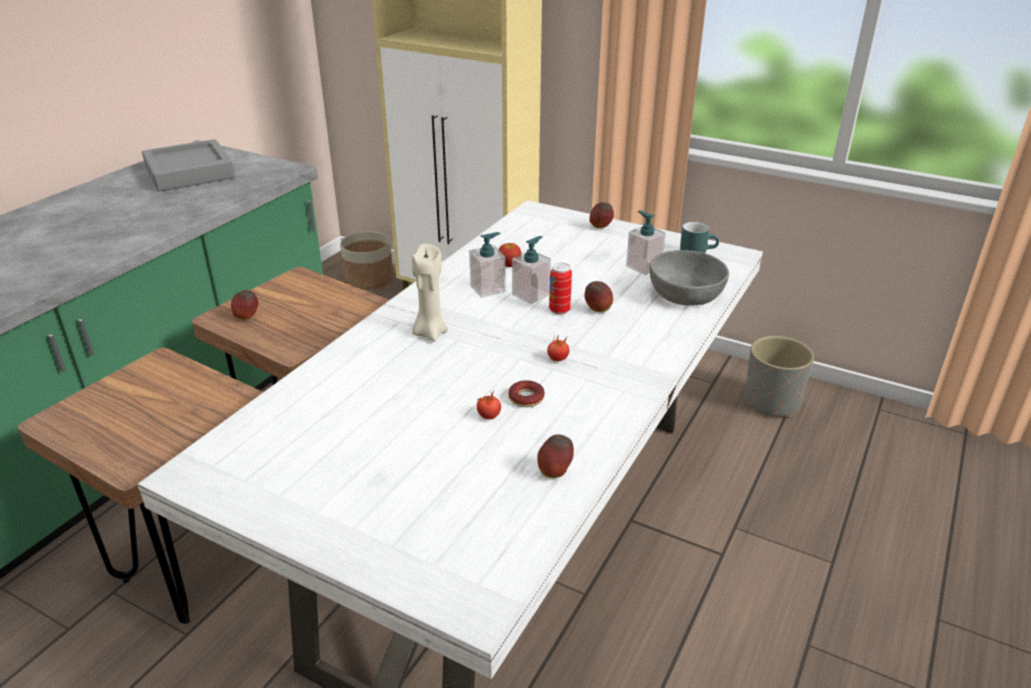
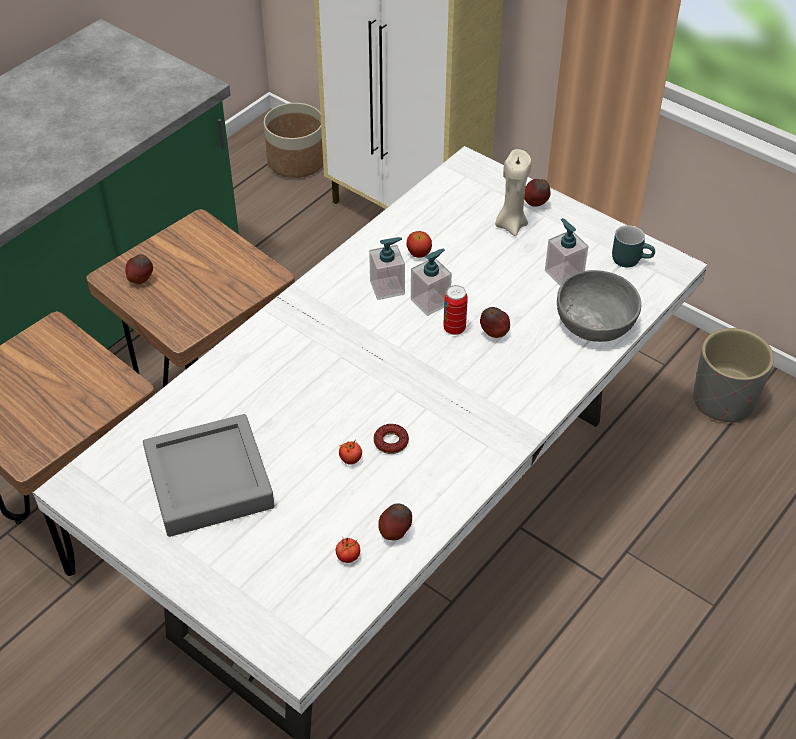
camera: 10 degrees right, 15 degrees up
grey tray [142,139,235,192] -> grey tray moved to [143,414,275,537]
beige candle [412,244,448,341] -> beige candle moved to [495,149,531,236]
tomato [547,336,569,361] -> tomato moved to [336,538,360,563]

